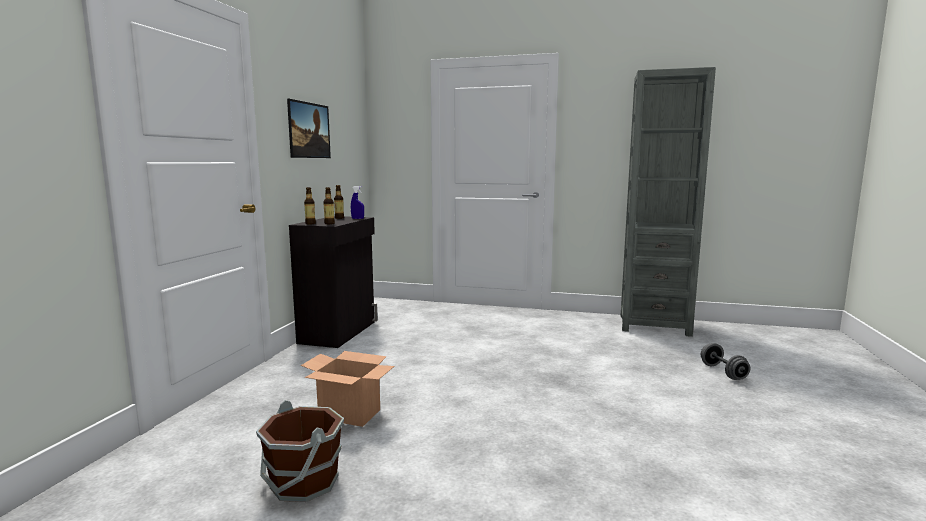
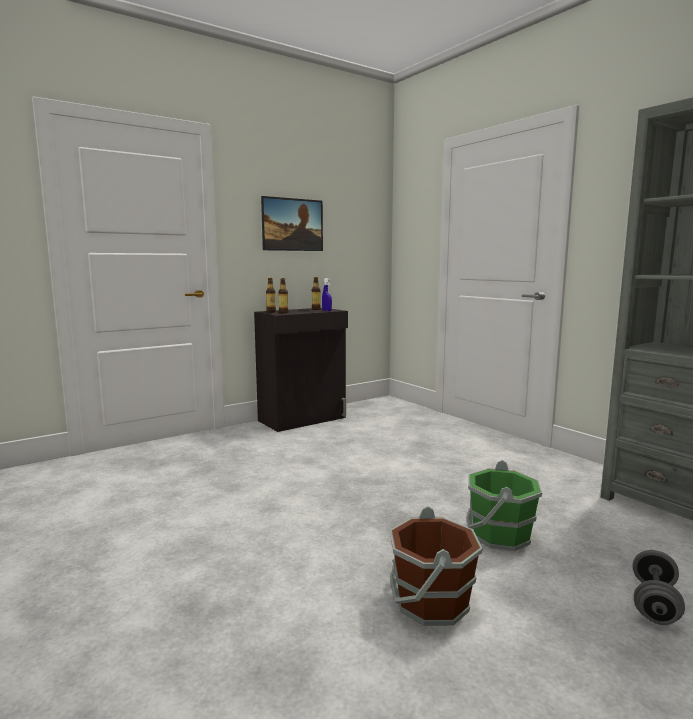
camera: 40 degrees right, 0 degrees up
brown bucket [256,400,344,502] -> brown bucket moved to [390,506,483,626]
cardboard box [301,351,395,427] -> none
none -> green bucket [467,460,542,551]

